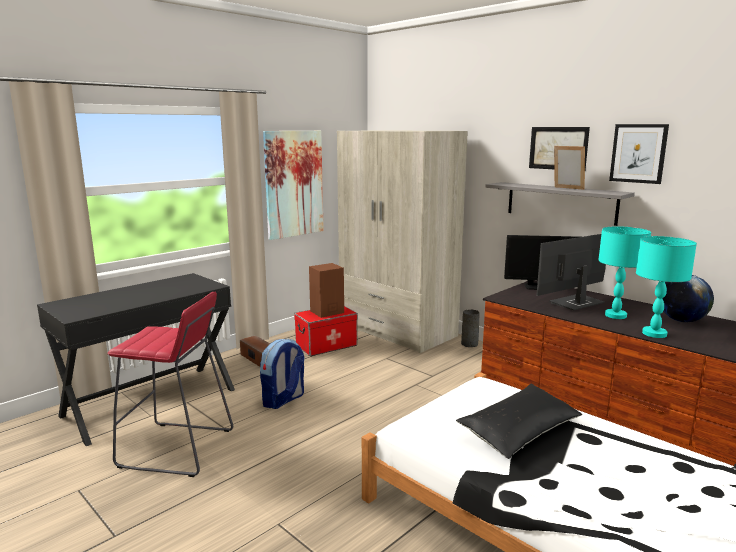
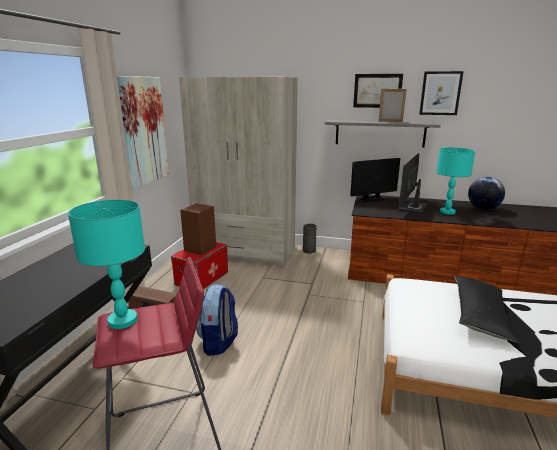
camera: 30 degrees left, 5 degrees up
turquoise table lamp [636,236,697,338] -> turquoise table lamp moved to [68,199,145,329]

